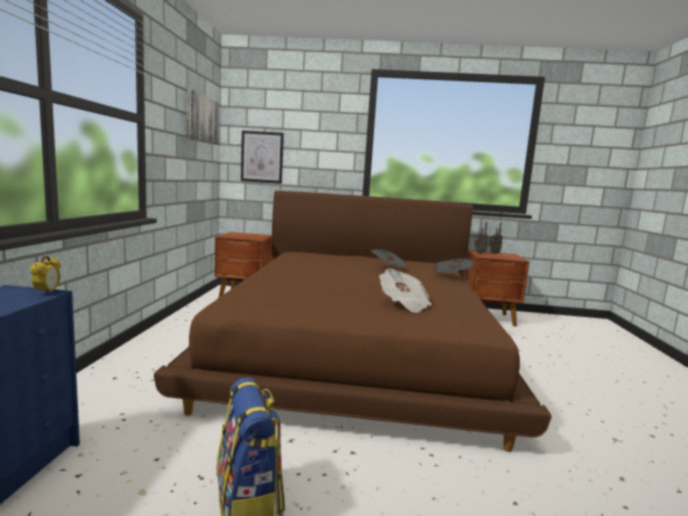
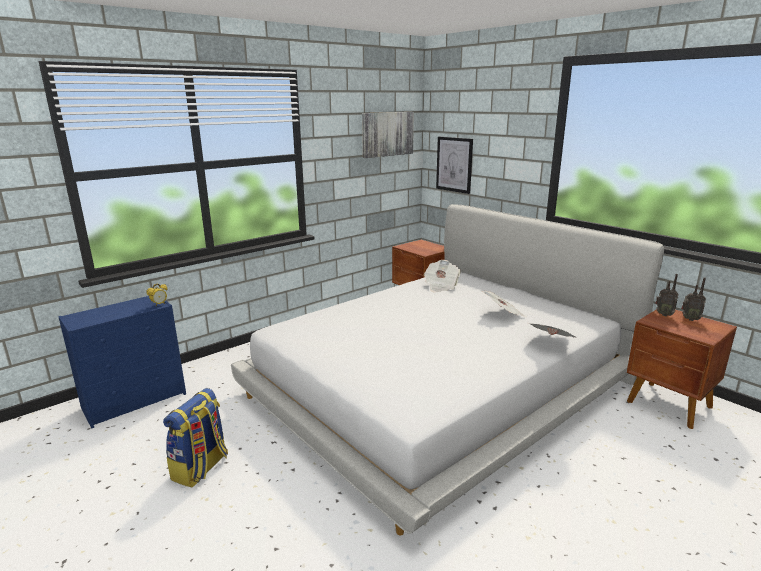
camera: 45 degrees right, 10 degrees up
brown bed [154,191,551,452] -> white bed [231,204,664,536]
newspaper [379,269,432,313] -> newspaper moved to [424,260,461,292]

